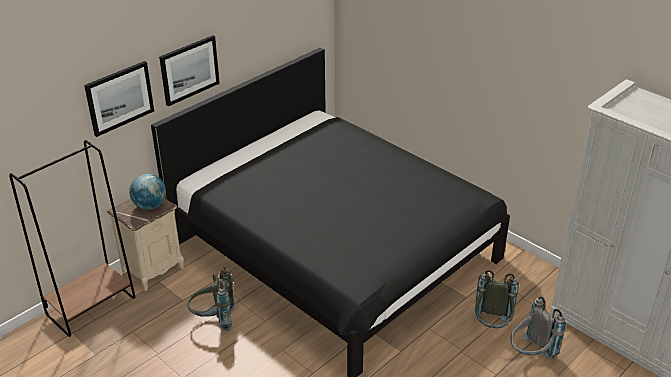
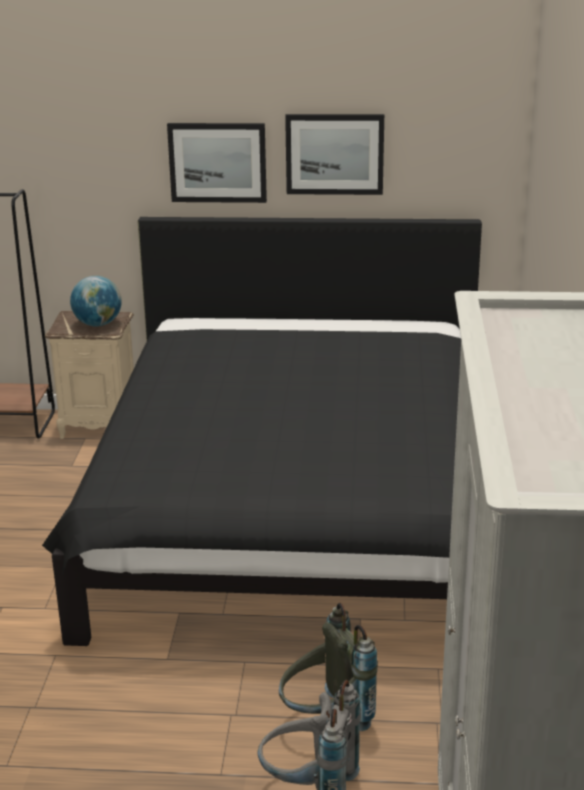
camera: 50 degrees right, 10 degrees down
picture [84,61,154,137] -> picture moved to [285,114,384,195]
grey backpack [187,267,235,331] -> none

